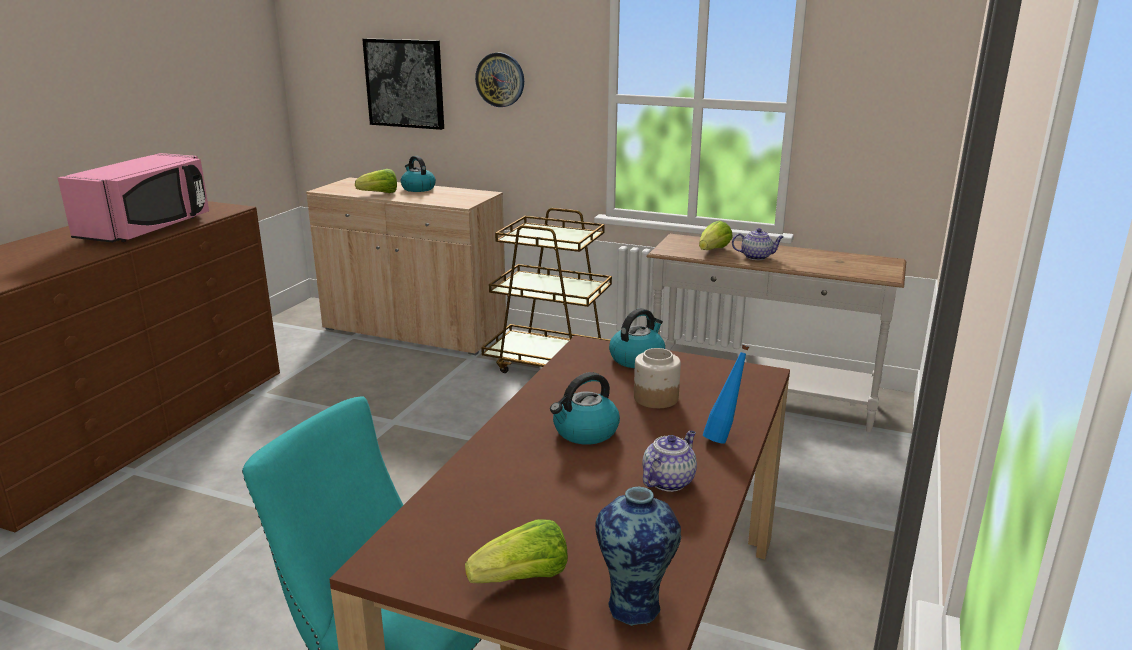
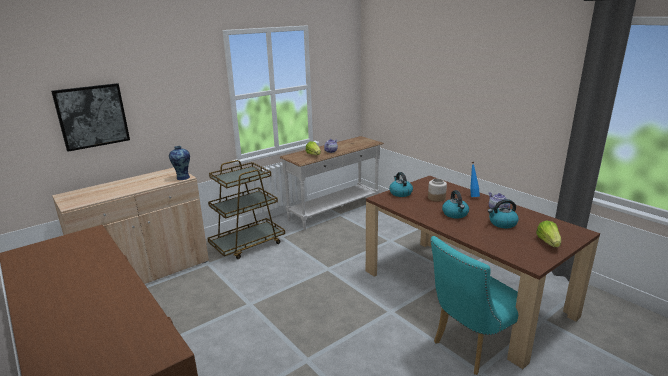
camera: 60 degrees left, 0 degrees up
pink microwave [58,153,209,243] -> none
lettuce [355,169,397,193] -> none
kettle [401,156,436,192] -> kettle moved to [488,199,519,228]
wall clock [475,52,524,107] -> none
vase [595,487,681,626] -> vase moved to [169,146,190,180]

